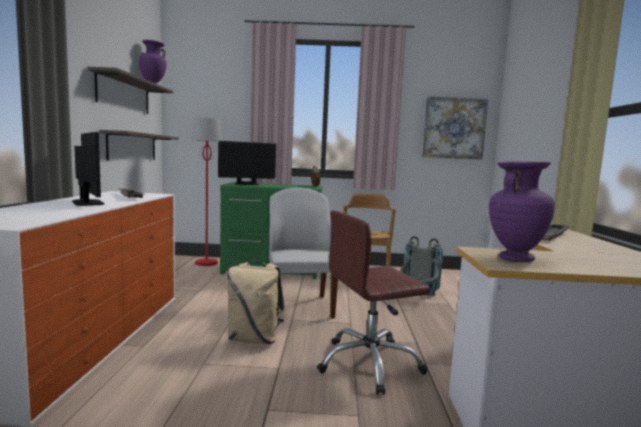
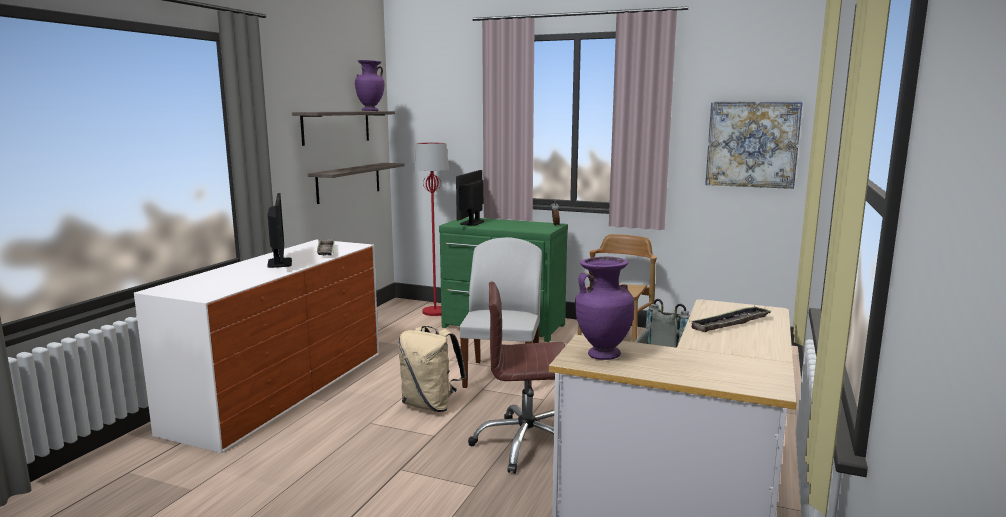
camera: 20 degrees right, 5 degrees up
monitor [218,141,276,185] -> monitor turned 105 degrees clockwise [456,170,484,226]

